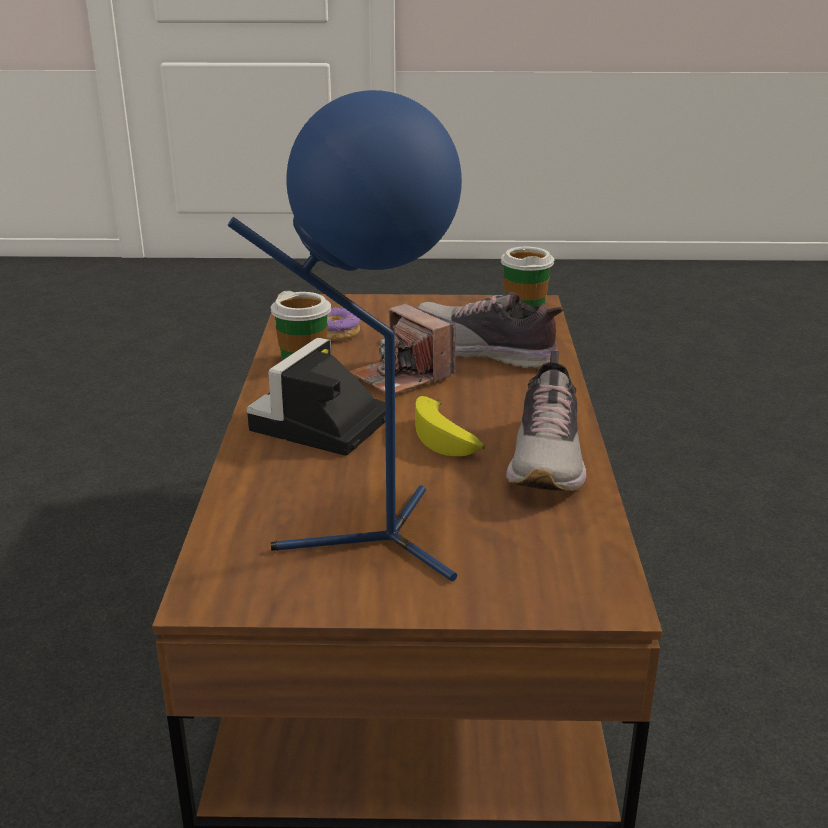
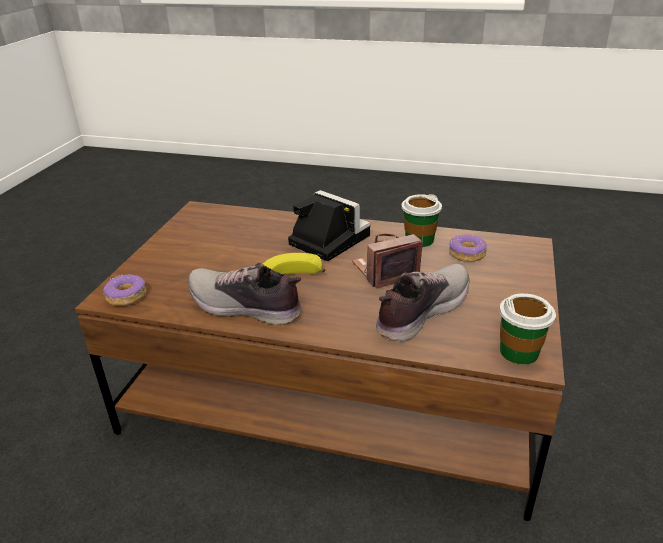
camera: 105 degrees right, 5 degrees up
blue table lamp [228,90,462,581] -> none
none -> donut [103,274,146,306]

